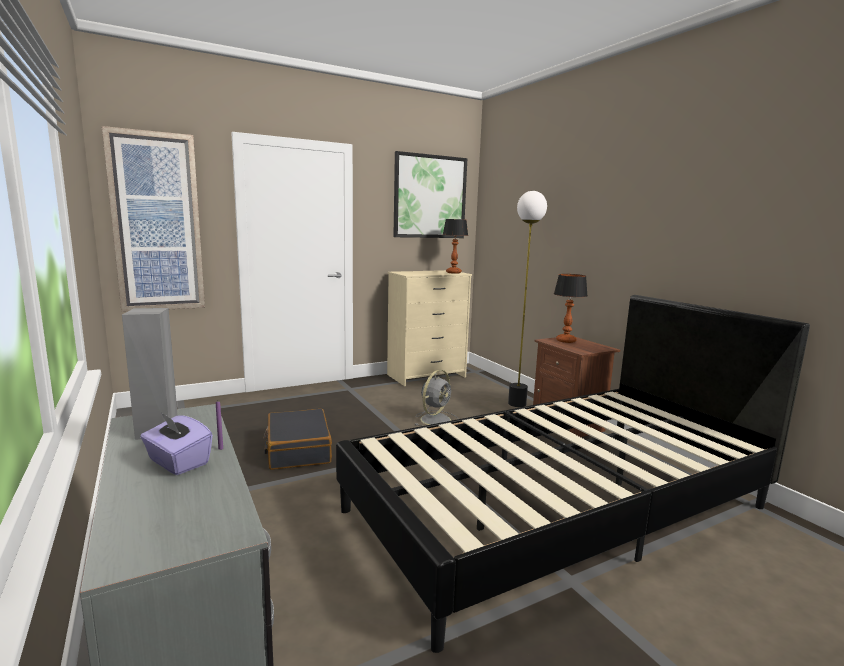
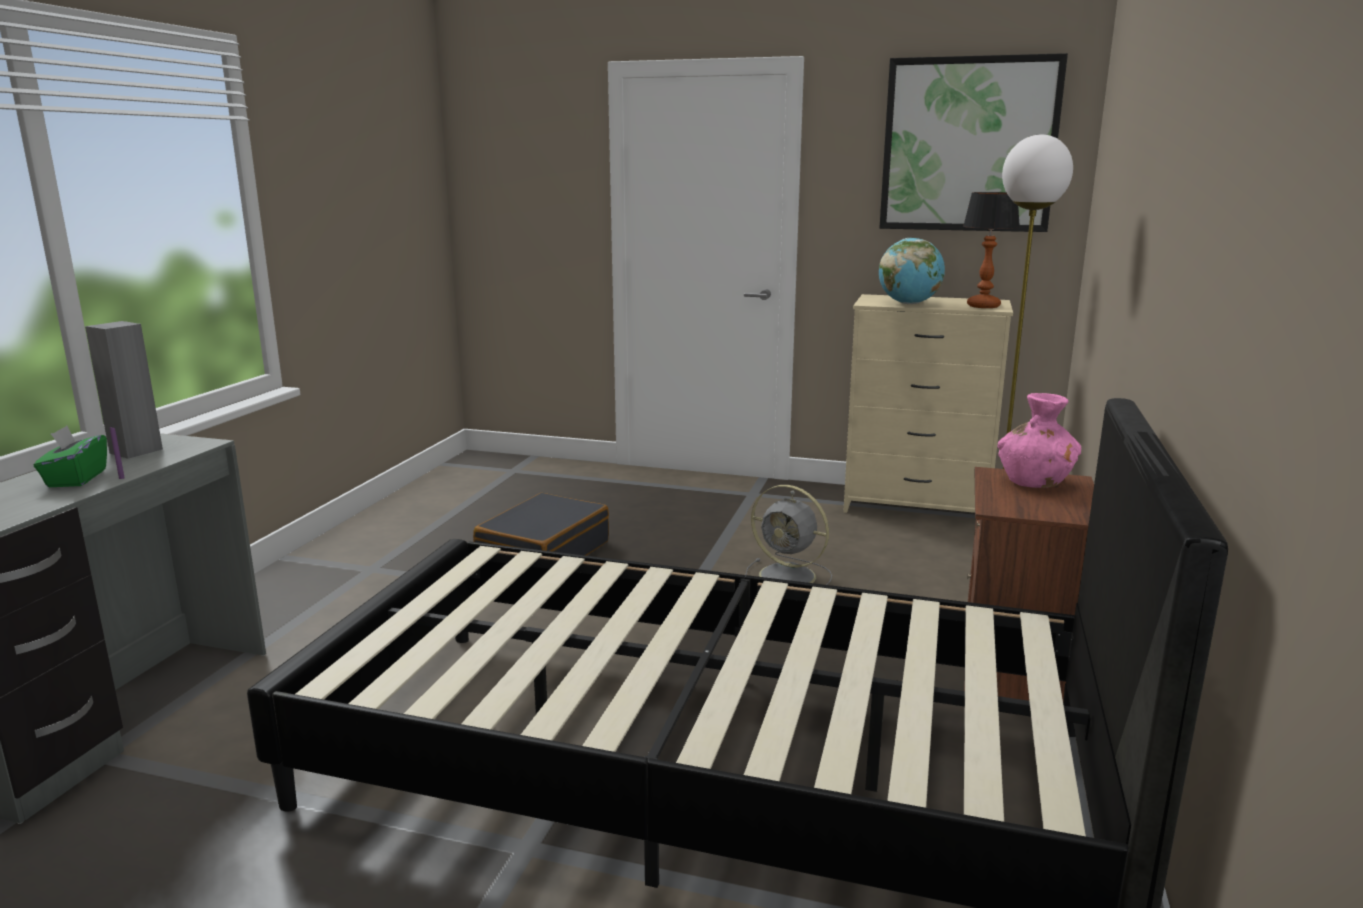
camera: 45 degrees right, 5 degrees up
picture [102,126,205,312] -> none
purple tissue box [140,412,213,475] -> green tissue box [34,426,107,487]
grey fan [415,370,458,426] -> grey fan turned 45 degrees clockwise [745,485,832,585]
table lamp [554,274,588,343] -> pink vase [997,393,1081,488]
none -> globe [879,238,945,304]

